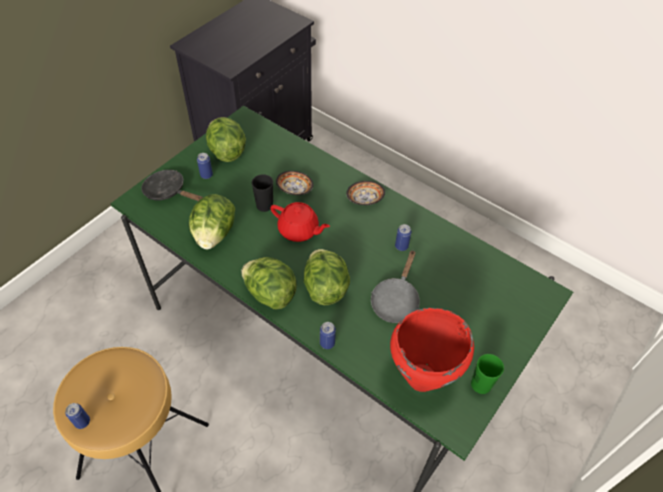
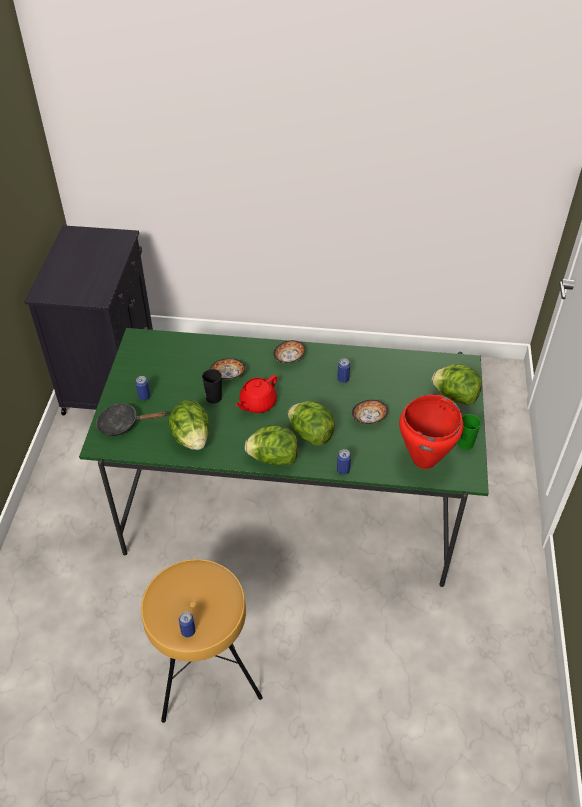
camera: 30 degrees left, 5 degrees down
lettuce [206,117,246,162] -> lettuce moved to [431,364,482,405]
red teapot [270,202,330,242] -> red teapot turned 135 degrees clockwise [235,375,277,413]
grey frying pan [371,250,420,323] -> bowl [352,400,388,424]

